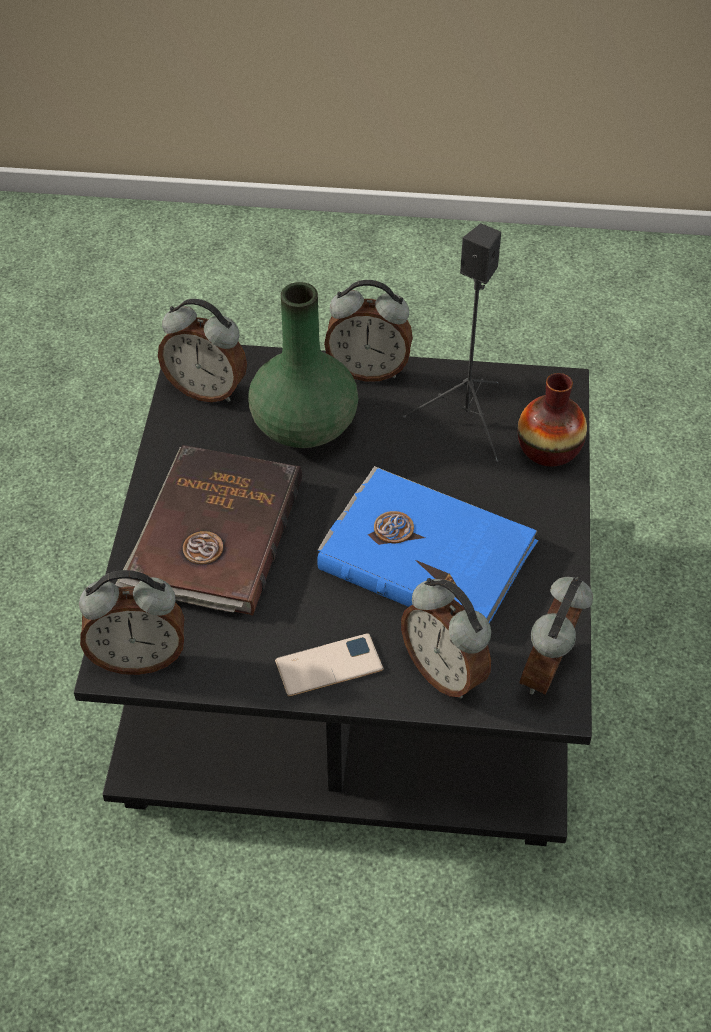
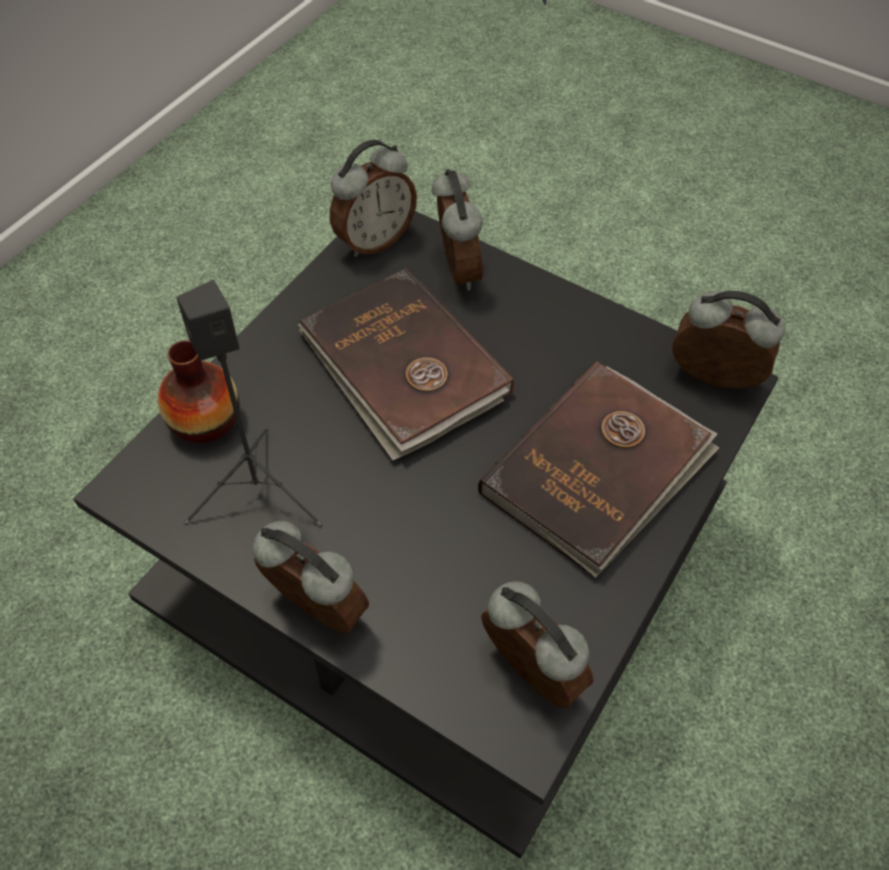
camera: 155 degrees left, 5 degrees up
green vase [248,282,358,448] -> none
phone [275,633,384,696] -> none
blue book [317,466,539,624] -> brown book [298,267,514,460]

